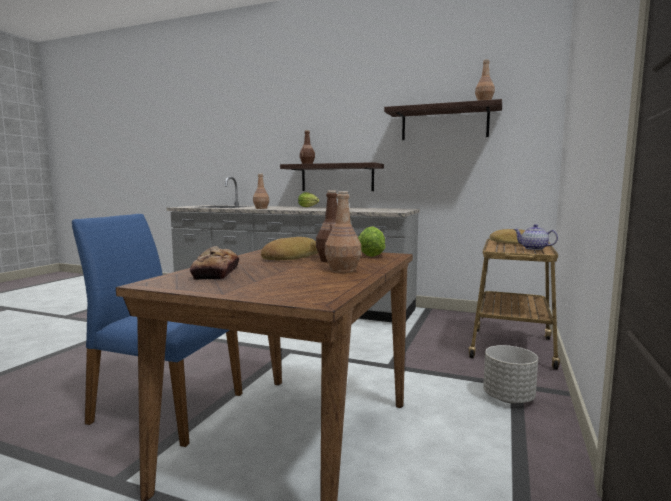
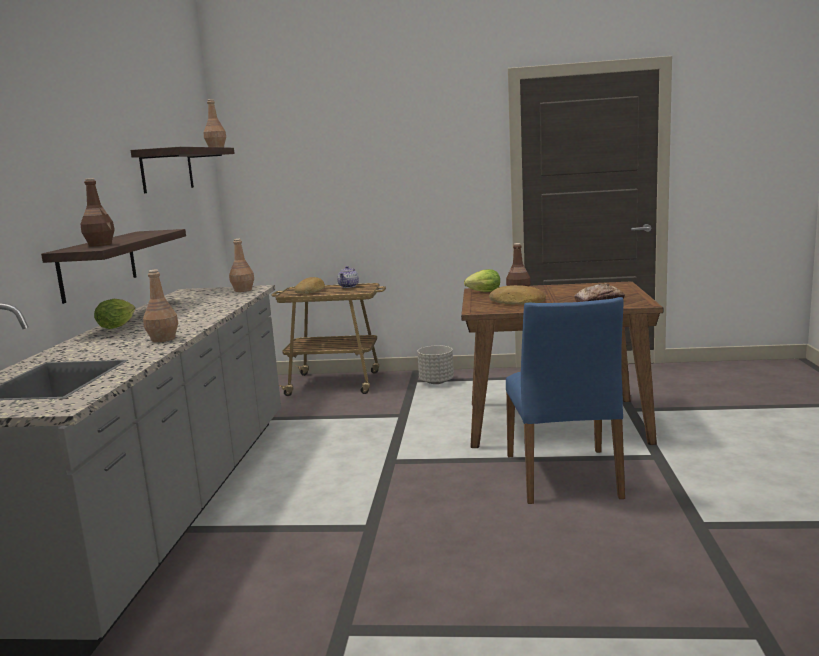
camera: 105 degrees left, 5 degrees up
brown bottle [325,191,361,273] -> brown bottle moved to [229,239,254,292]

